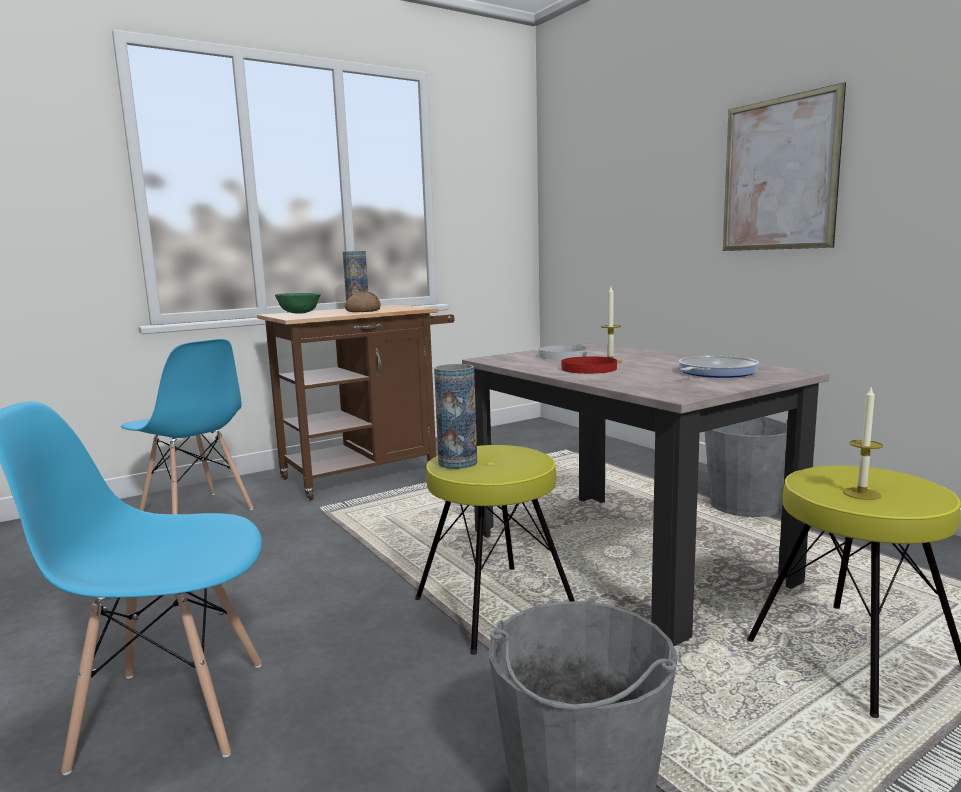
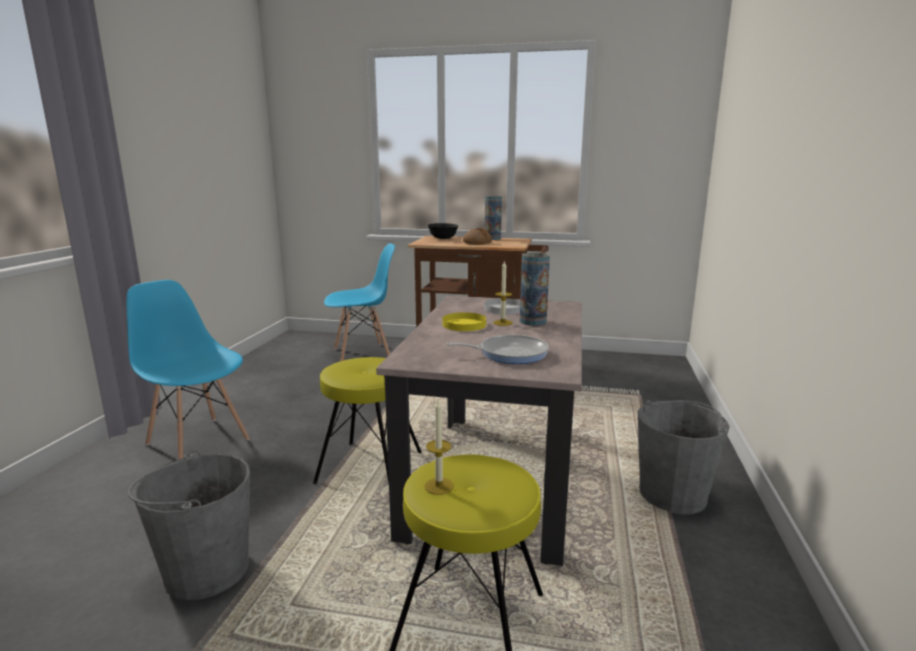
camera: 45 degrees right, 5 degrees up
blue chair [121,339,254,514] -> blue chair turned 105 degrees counterclockwise [324,243,395,361]
green bowl [275,293,321,314] -> black bowl [428,223,458,239]
vase [434,364,477,469] -> vase moved to [520,253,550,326]
red plate [562,356,617,374] -> yellow plate [442,312,486,331]
picture [723,82,846,251] -> none

